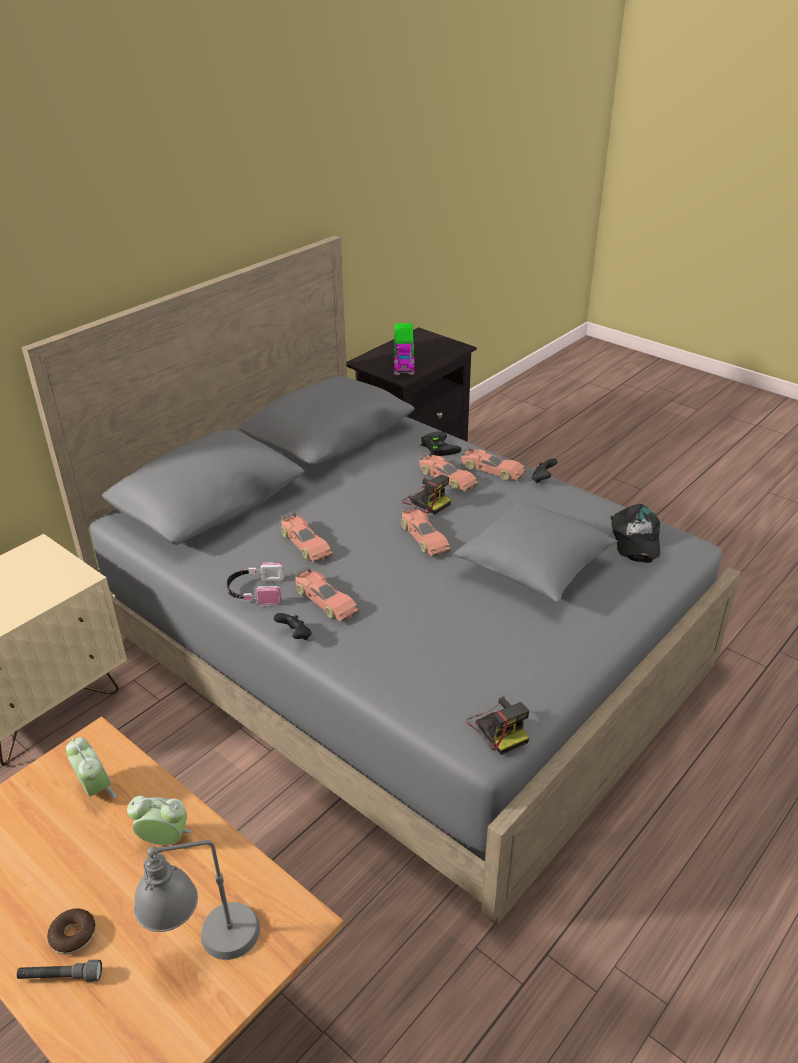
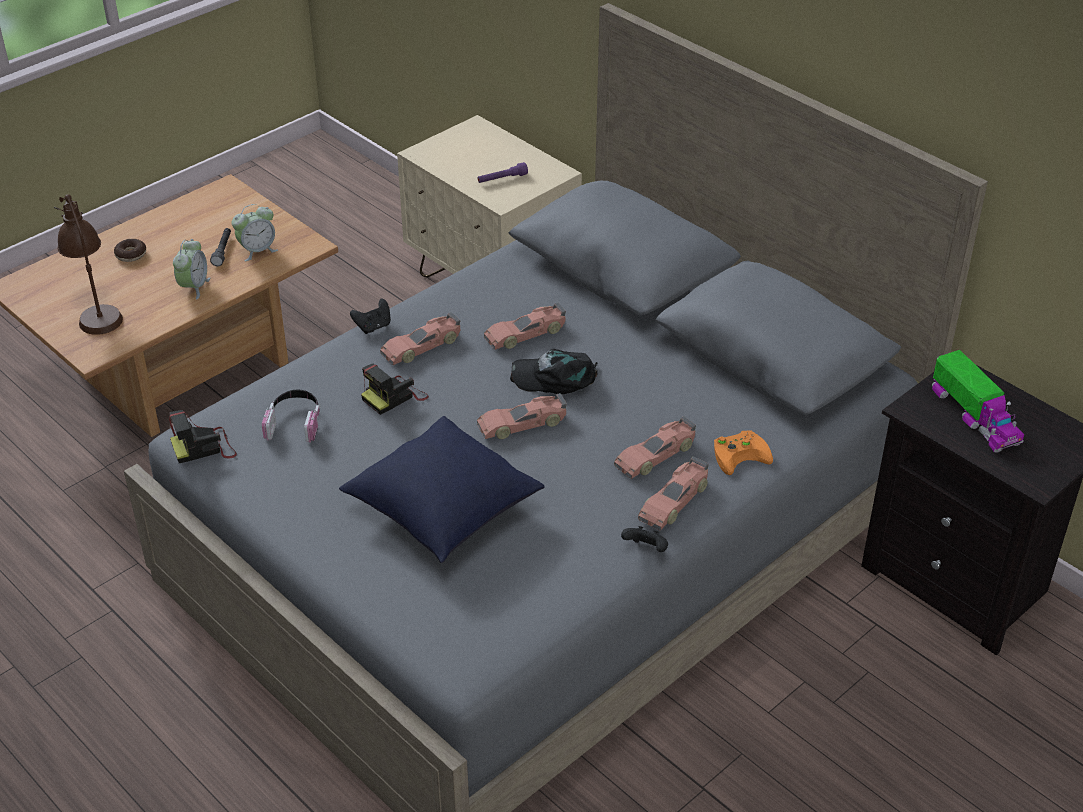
camera: 95 degrees right, 5 degrees up
grey flashlight [17,960,102,982] -> grey flashlight moved to [210,228,231,266]
grey table lamp [134,840,260,960] -> brown table lamp [54,194,123,335]
headphones [227,562,285,606] -> headphones moved to [262,390,320,443]
toy truck [394,323,415,375] -> toy truck turned 120 degrees counterclockwise [932,350,1024,452]
camera [402,474,451,514] -> camera moved to [361,364,429,415]
black game controller [421,431,462,456] -> orange game controller [714,430,773,475]
grey pillow [453,501,618,602] -> blue pillow [339,416,545,563]
black cap [611,504,660,563] -> black cap moved to [510,349,598,394]
none -> purple flashlight [478,162,528,183]

